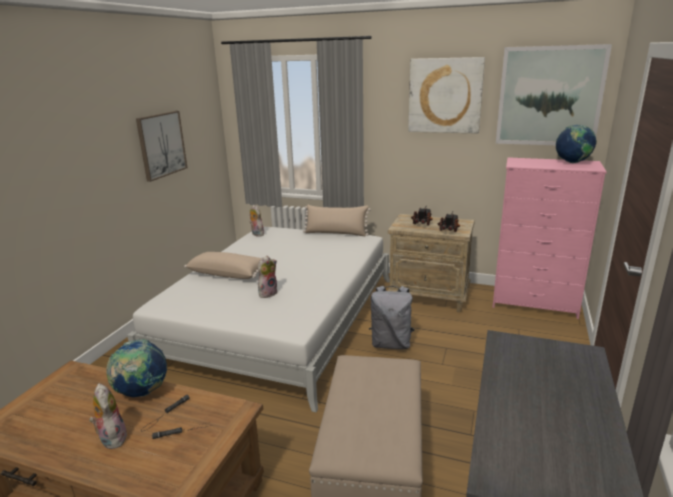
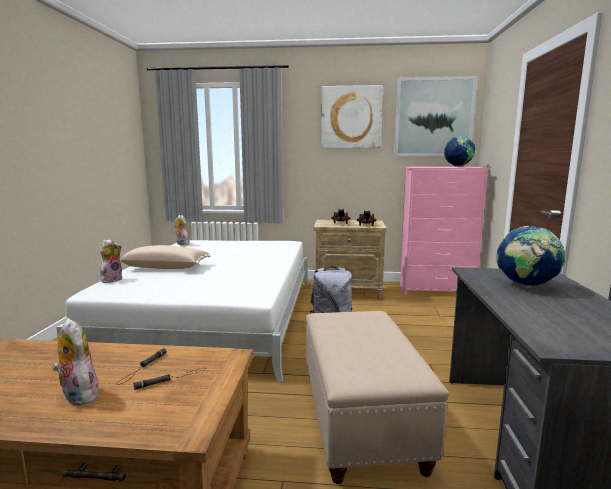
camera: 15 degrees left, 10 degrees down
globe [106,339,167,397] -> globe moved to [497,226,566,288]
picture [136,111,187,182] -> none
plush toy [258,256,277,298] -> plush toy moved to [100,239,122,283]
beige pillow [303,204,371,236] -> none

